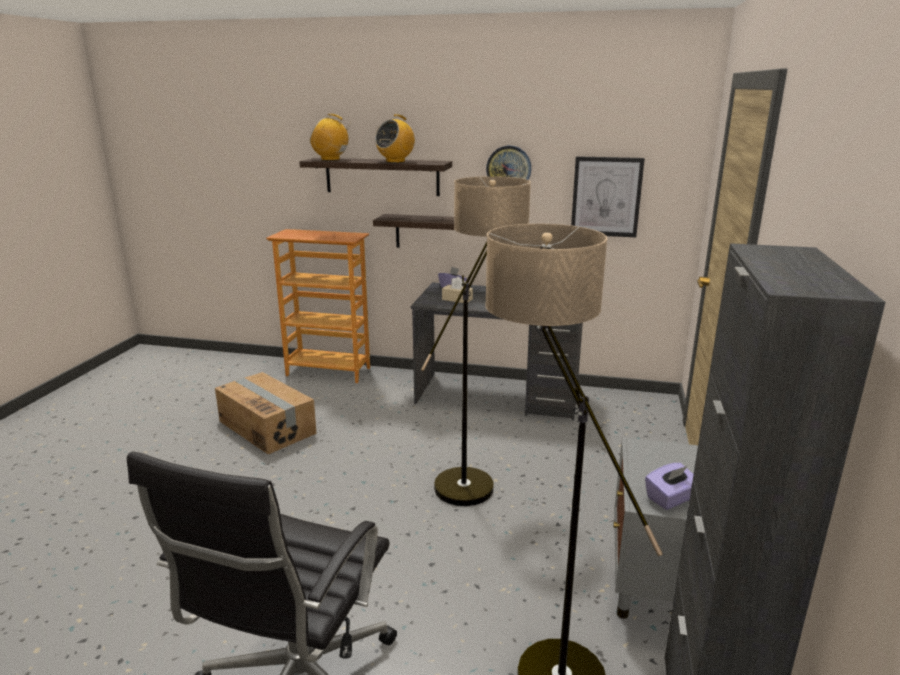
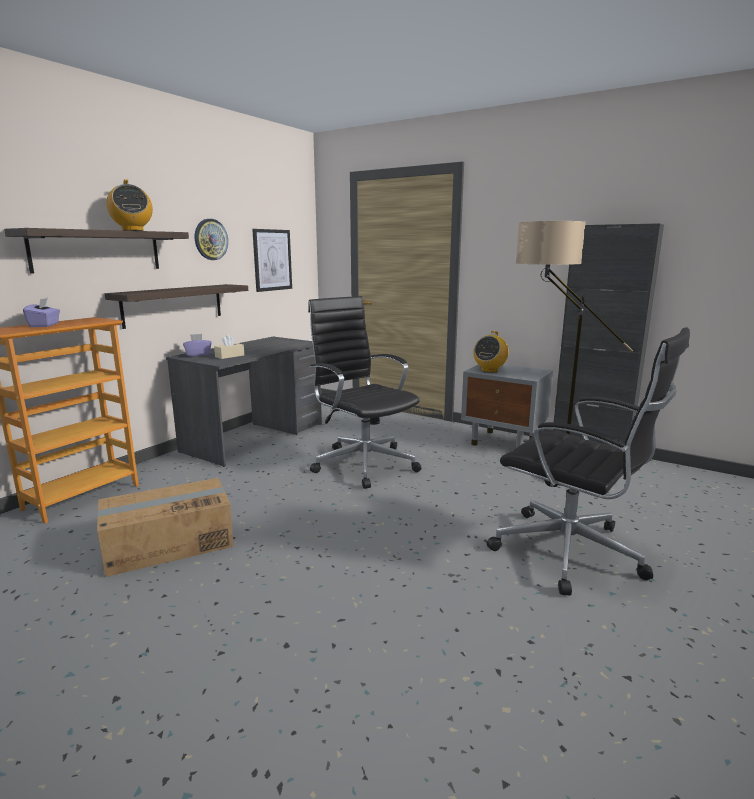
camera: 70 degrees left, 5 degrees down
radio [310,114,351,161] -> radio moved to [473,331,509,372]
floor lamp [421,176,531,506] -> black office chair [308,296,421,489]
purple tissue box [645,463,694,510] -> purple tissue box moved to [23,298,60,327]

